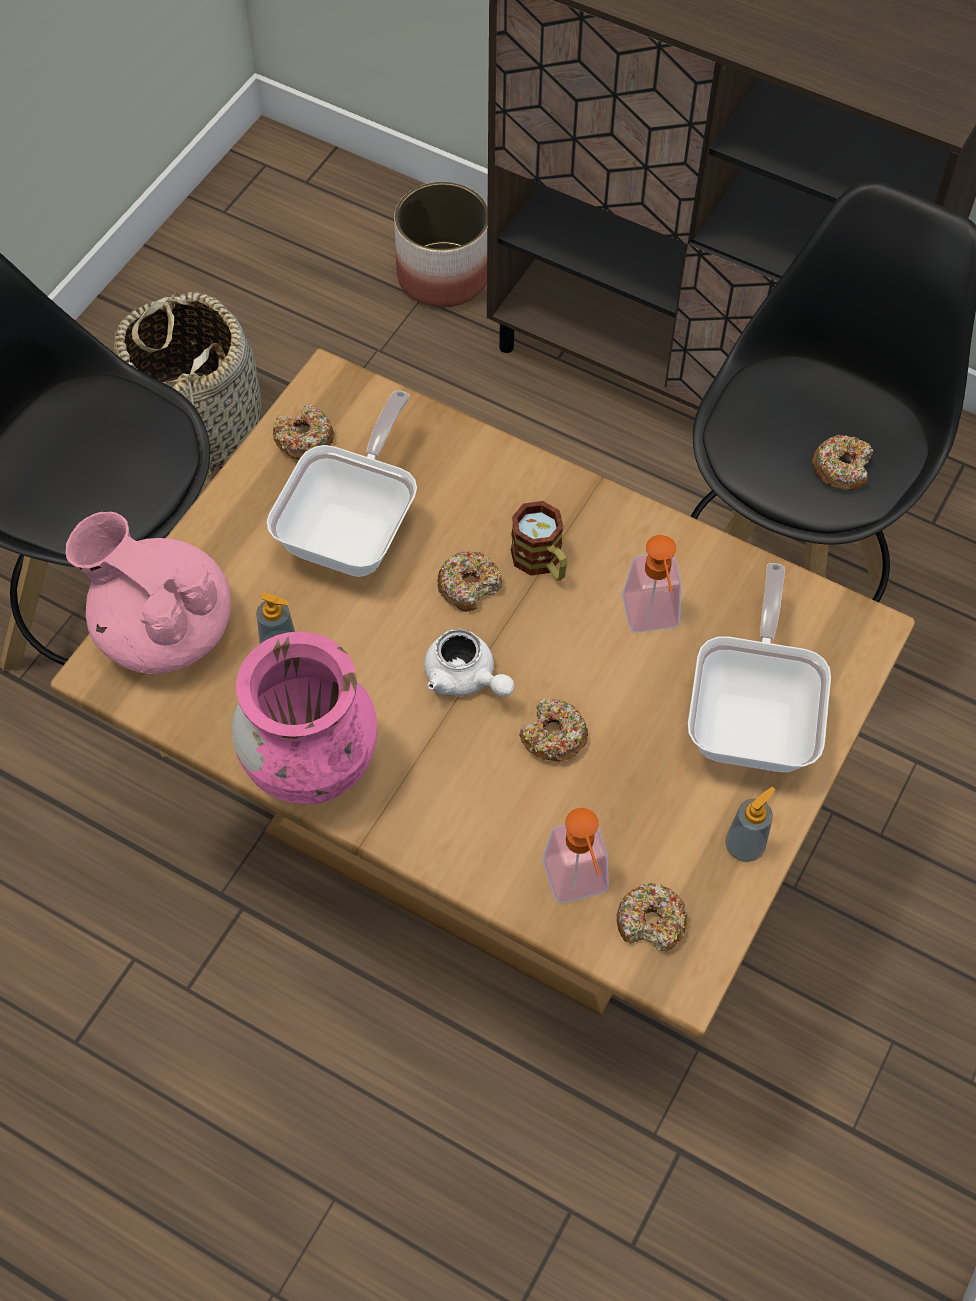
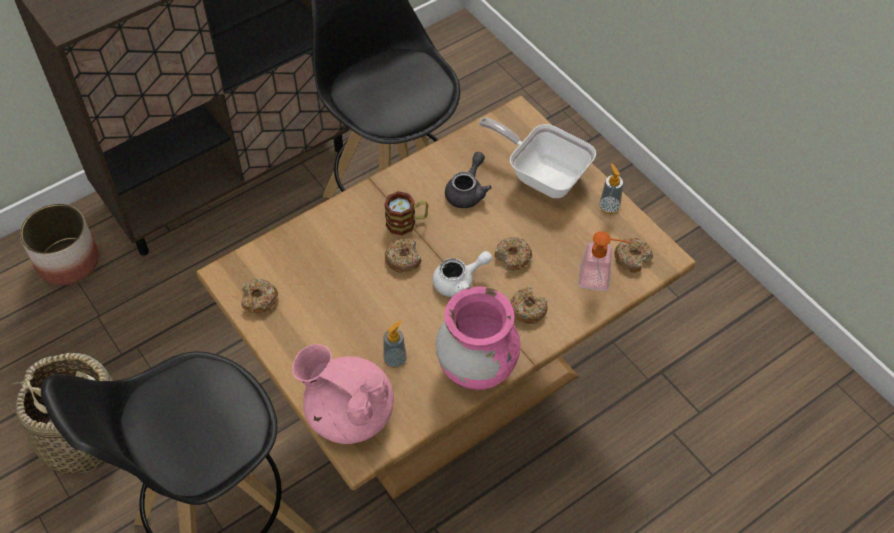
camera: 65 degrees left, 5 degrees down
pink teapot [66,512,231,674] -> pink teapot turned 60 degrees clockwise [292,344,394,444]
frying pan [267,390,417,577] -> none
soap dispenser [622,535,681,632] -> grey teapot [445,152,492,208]
donut [812,435,874,491] -> donut moved to [510,287,547,324]

